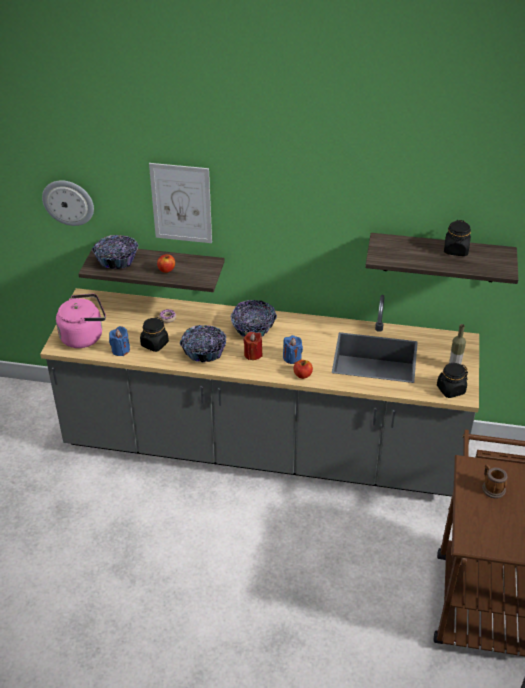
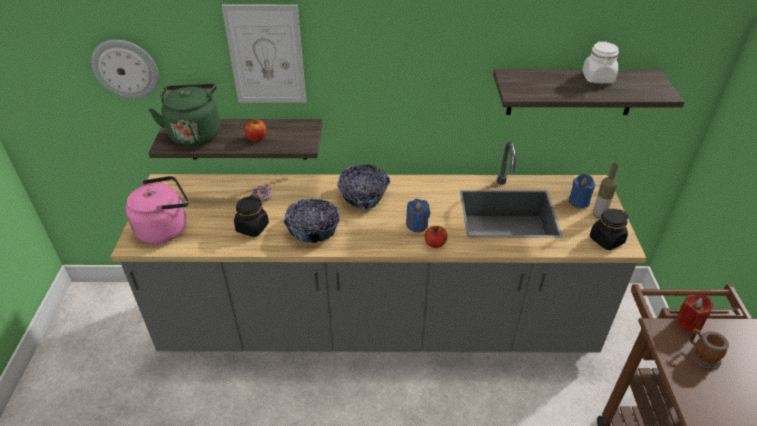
camera: 10 degrees left, 0 degrees up
bowl [92,235,139,269] -> green kettle [149,84,220,146]
blue candle [109,326,130,356] -> blue candle moved to [569,174,595,208]
red candle [243,332,262,360] -> red candle moved to [676,295,713,333]
black jar [444,220,471,256] -> white jar [582,41,619,83]

